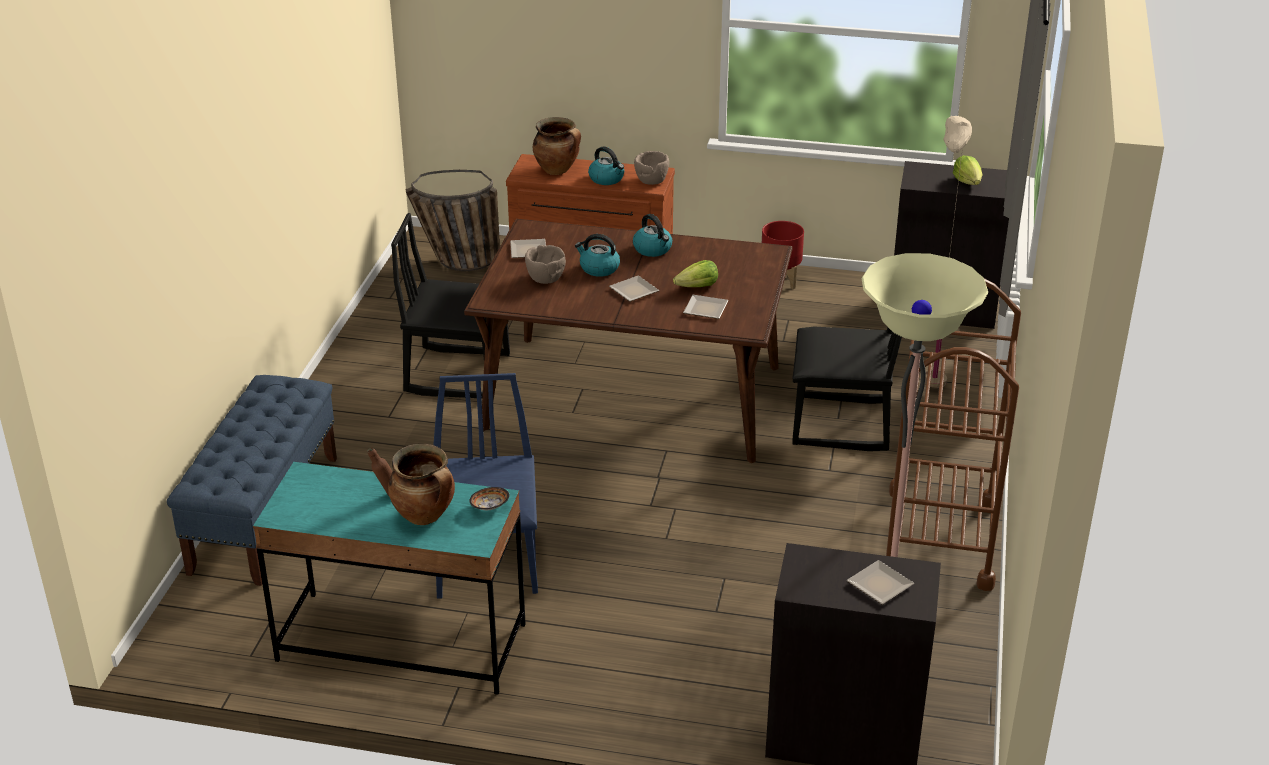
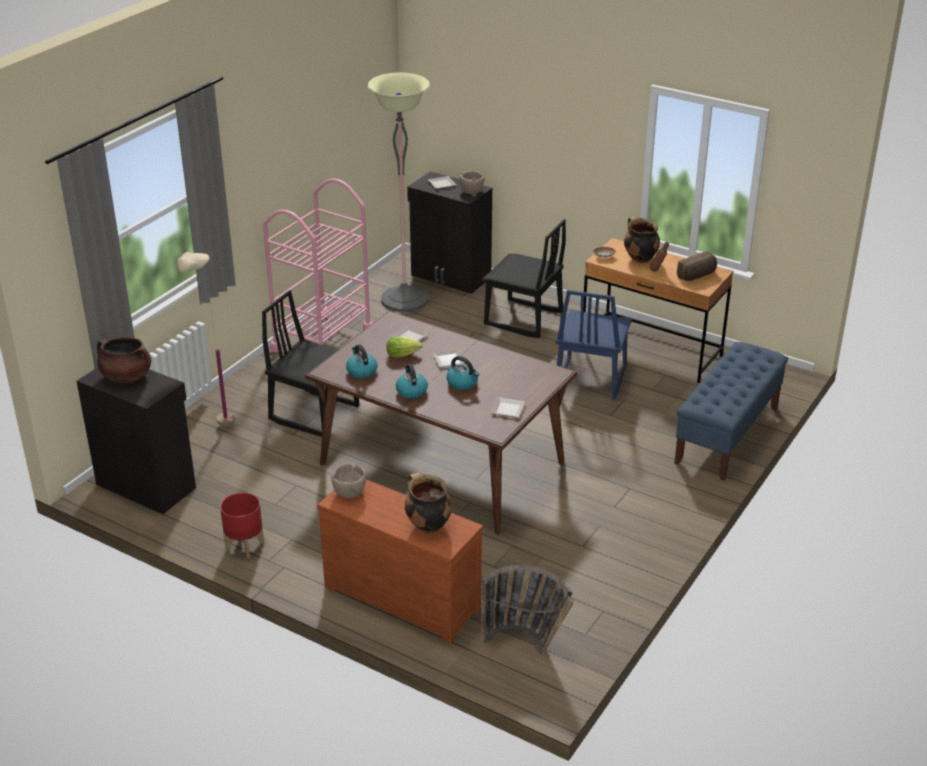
camera: 160 degrees left, 0 degrees up
turquoise desk [253,462,525,695] -> brown desk [584,238,733,383]
black chair [391,213,510,398] -> black chair moved to [482,219,566,338]
brown bowl [525,245,566,284] -> brown bowl moved to [459,171,485,194]
kettle [588,146,624,185] -> kettle moved to [346,344,378,378]
brown cart [886,278,1021,591] -> pink cart [263,178,373,352]
lettuce [953,155,983,185] -> brown cooking pot [97,337,151,383]
none -> bread [677,251,717,281]

